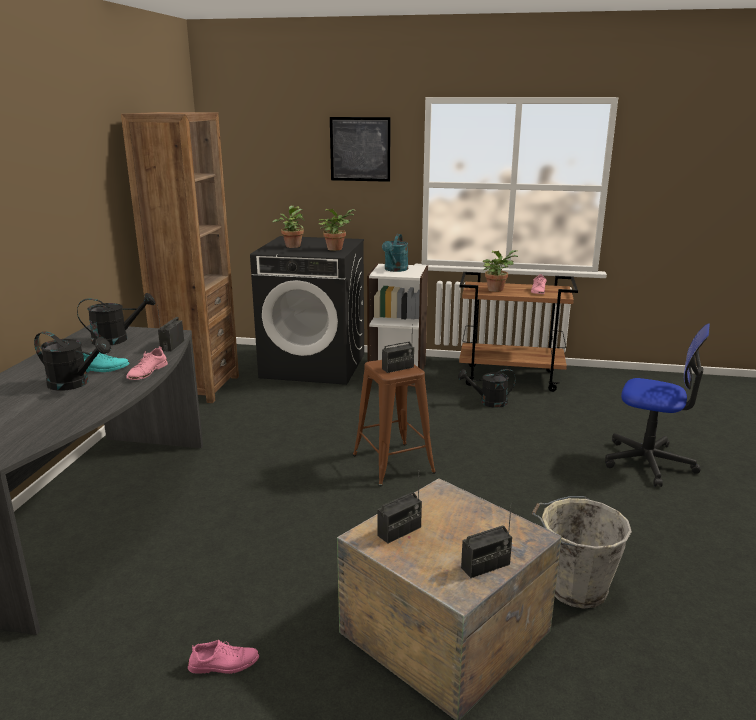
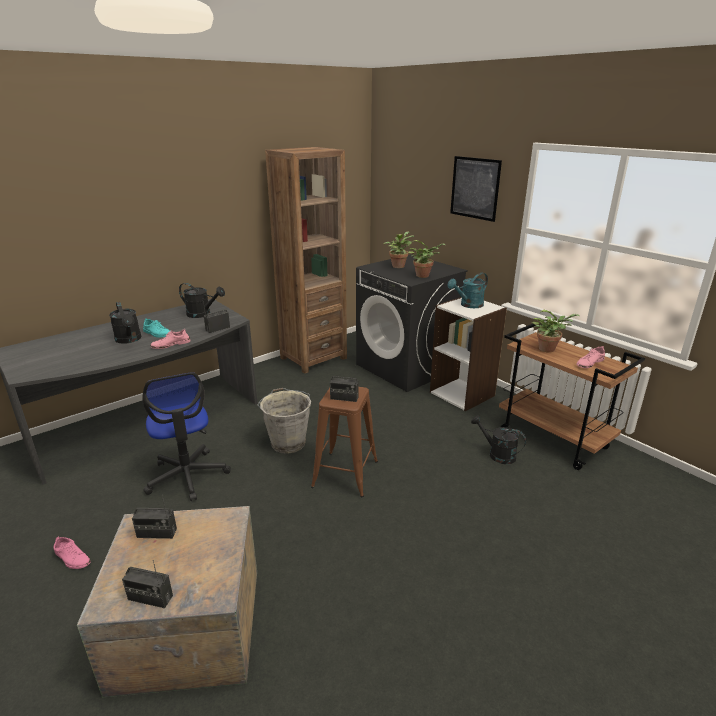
camera: 40 degrees right, 5 degrees up
grey bucket [532,496,632,609] -> grey bucket moved to [257,388,311,454]
office chair [605,323,710,487] -> office chair moved to [142,372,231,501]

